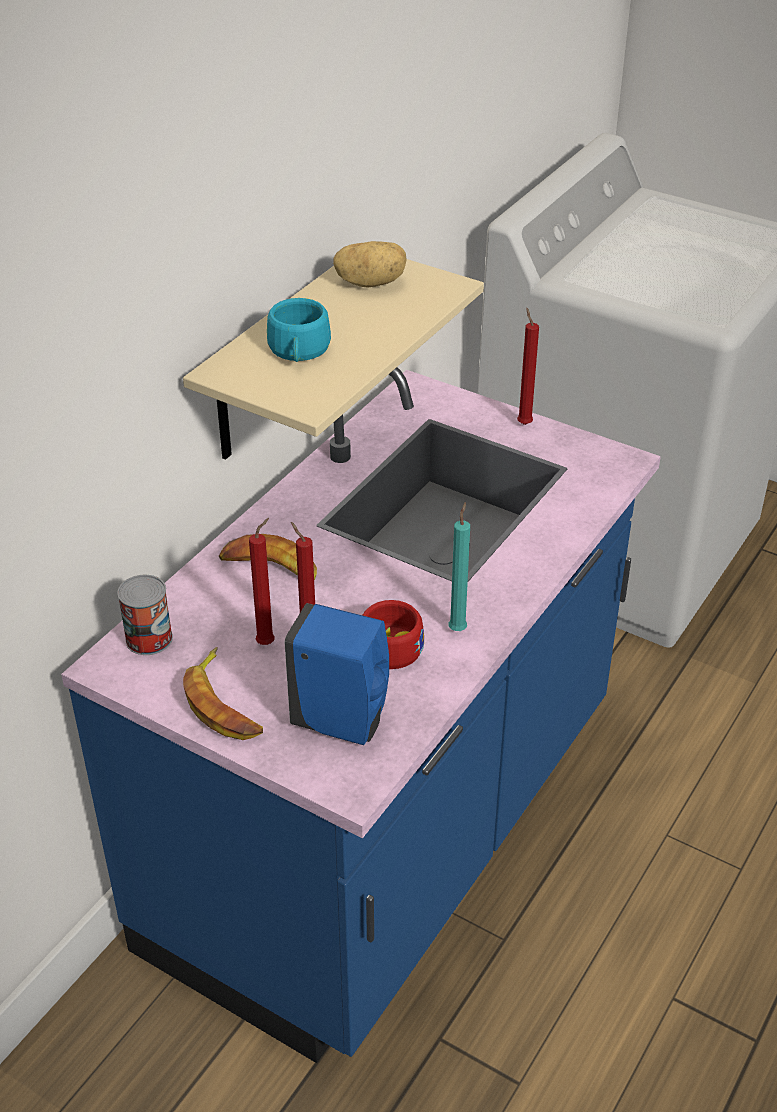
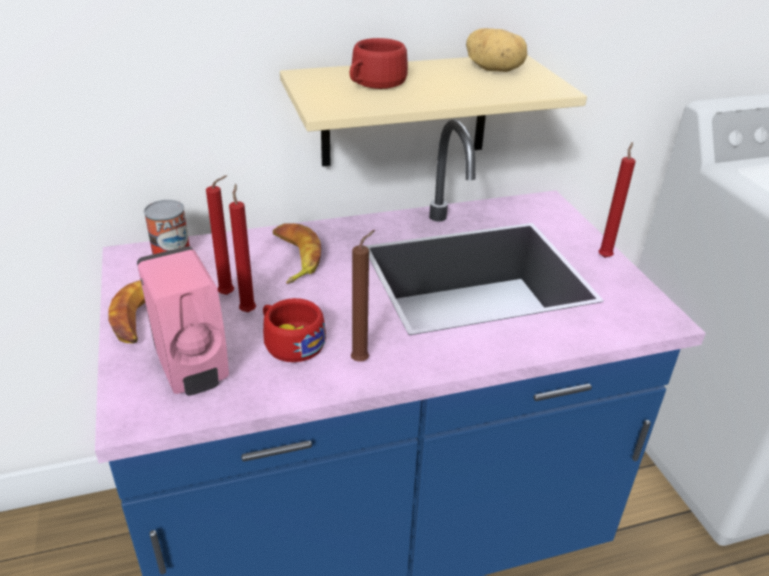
camera: 40 degrees right, 5 degrees down
turquoise cup [267,298,331,362] -> red cup [350,38,408,89]
blue soap dispenser [285,603,389,745] -> pink soap dispenser [137,246,229,396]
turquoise candle [449,502,470,631] -> brown candle [351,230,375,362]

